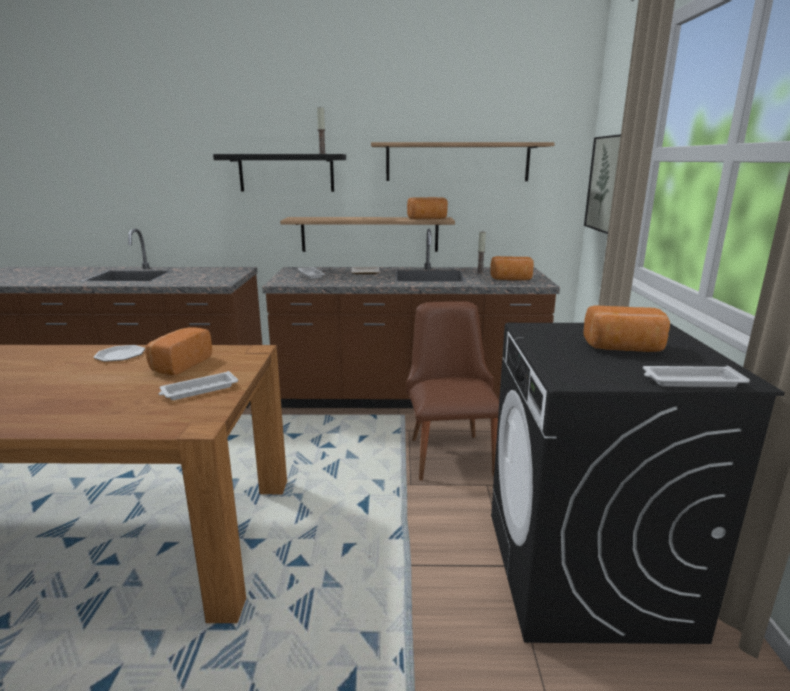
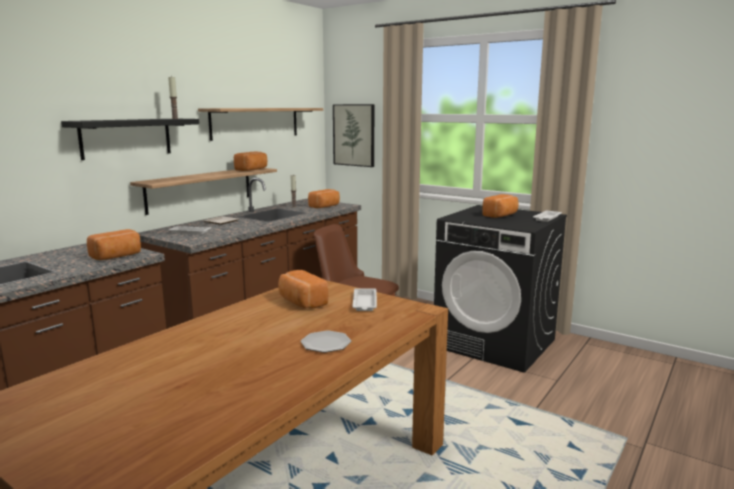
camera: 55 degrees left, 5 degrees down
plate [94,345,145,362] -> plate moved to [301,330,351,353]
none -> bread [87,229,141,260]

